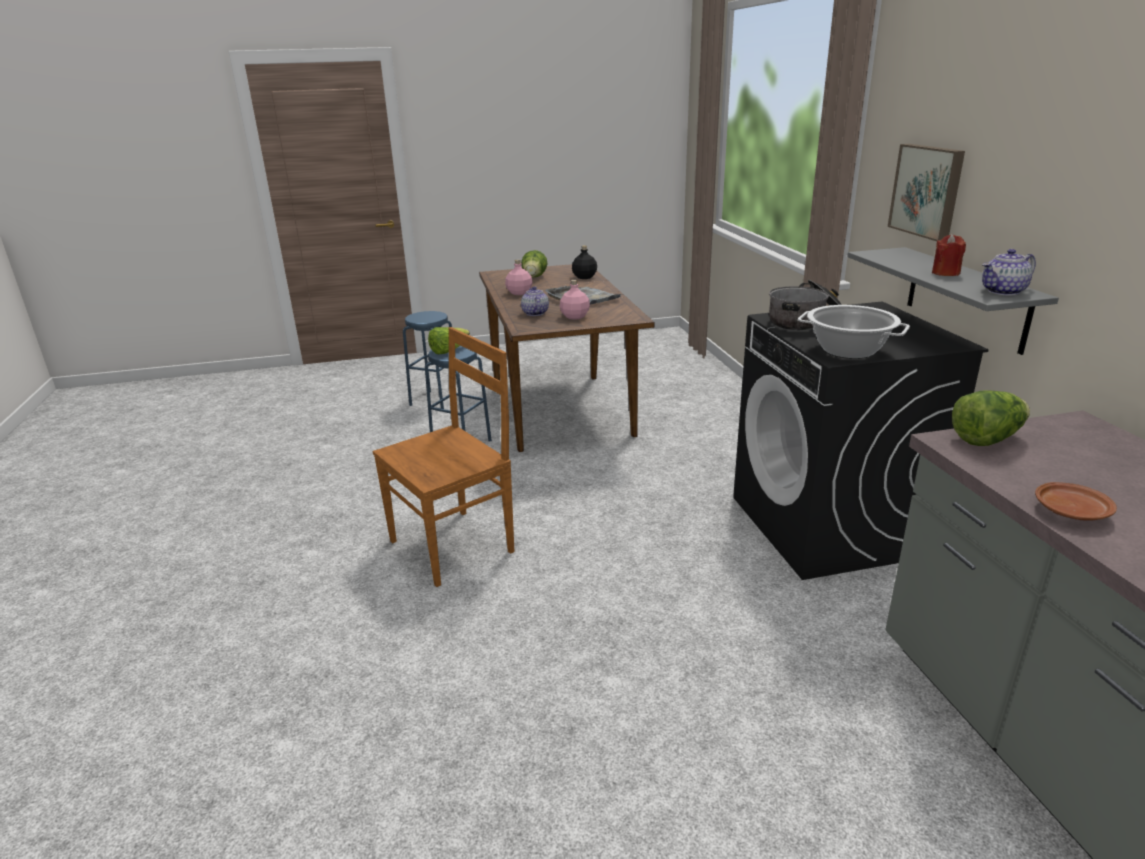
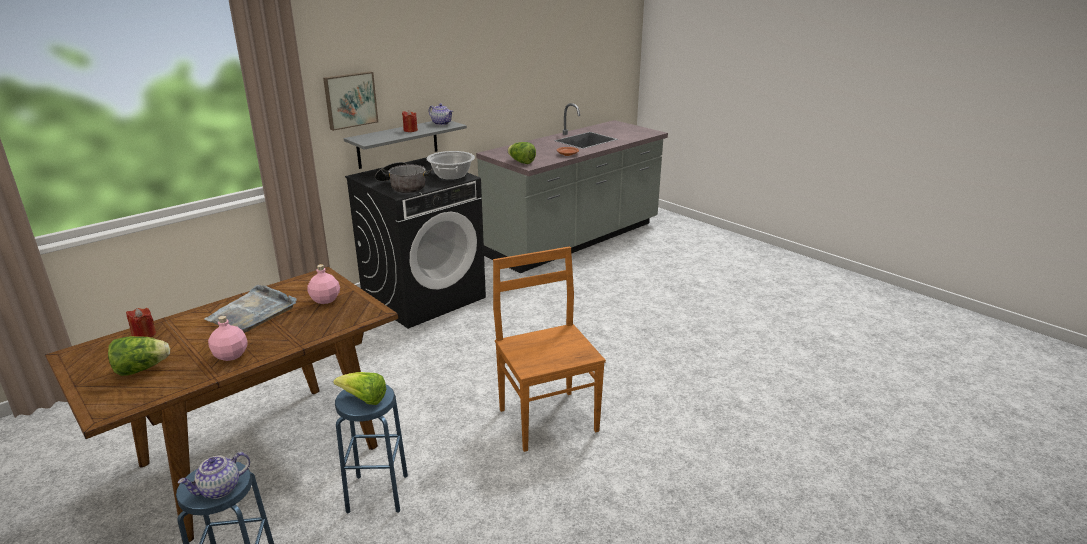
camera: 120 degrees left, 0 degrees up
brown chair [373,327,515,587] -> brown chair turned 45 degrees clockwise [493,246,606,452]
teapot [521,286,549,316] -> teapot moved to [178,452,250,499]
black bottle [572,245,597,279] -> red candle [126,308,156,338]

